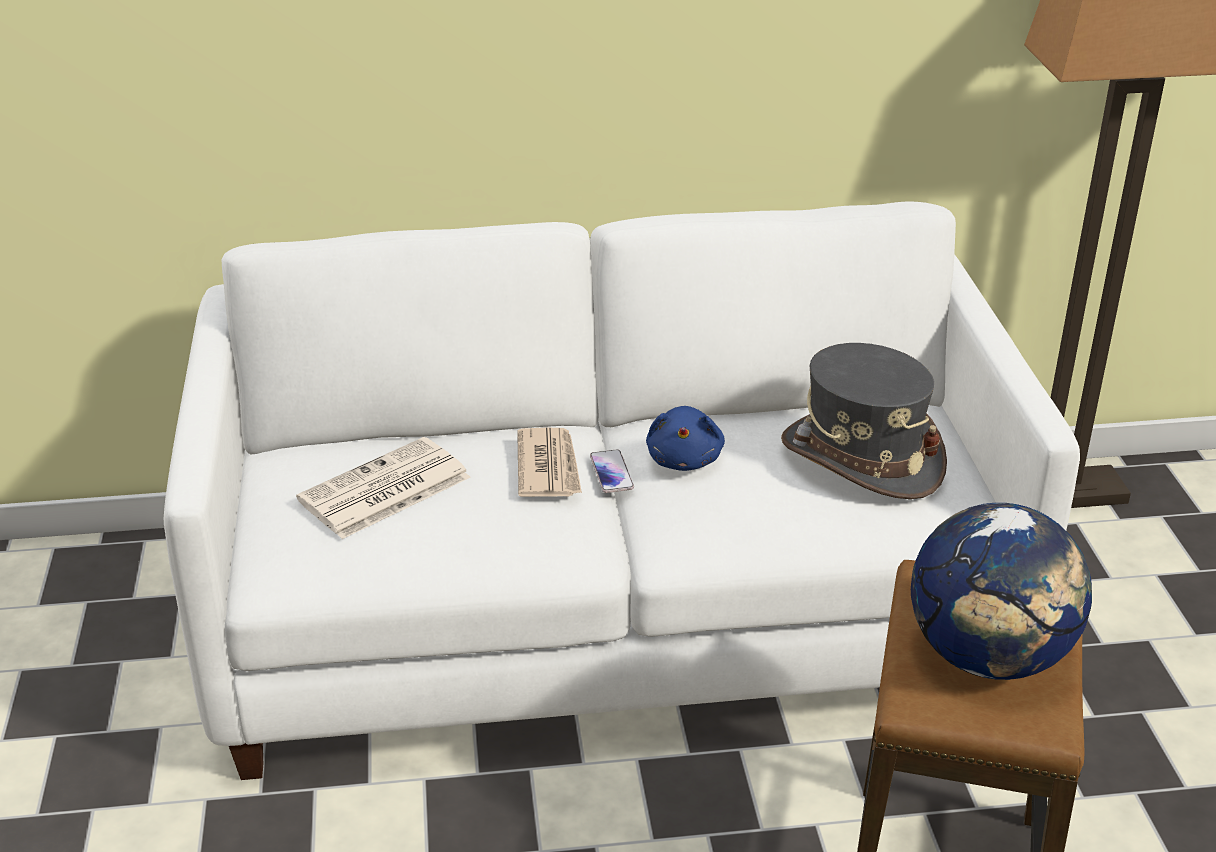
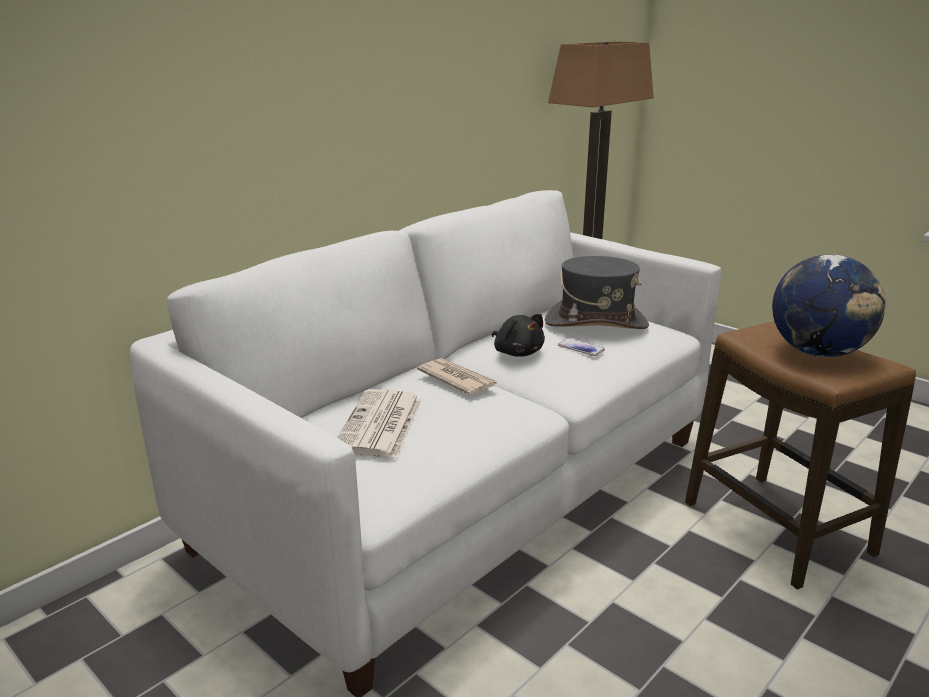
camera: 40 degrees left, 10 degrees down
phone [590,449,634,493] -> phone moved to [558,338,605,356]
blue plush toy [646,406,725,471] -> black plush toy [492,314,545,357]

